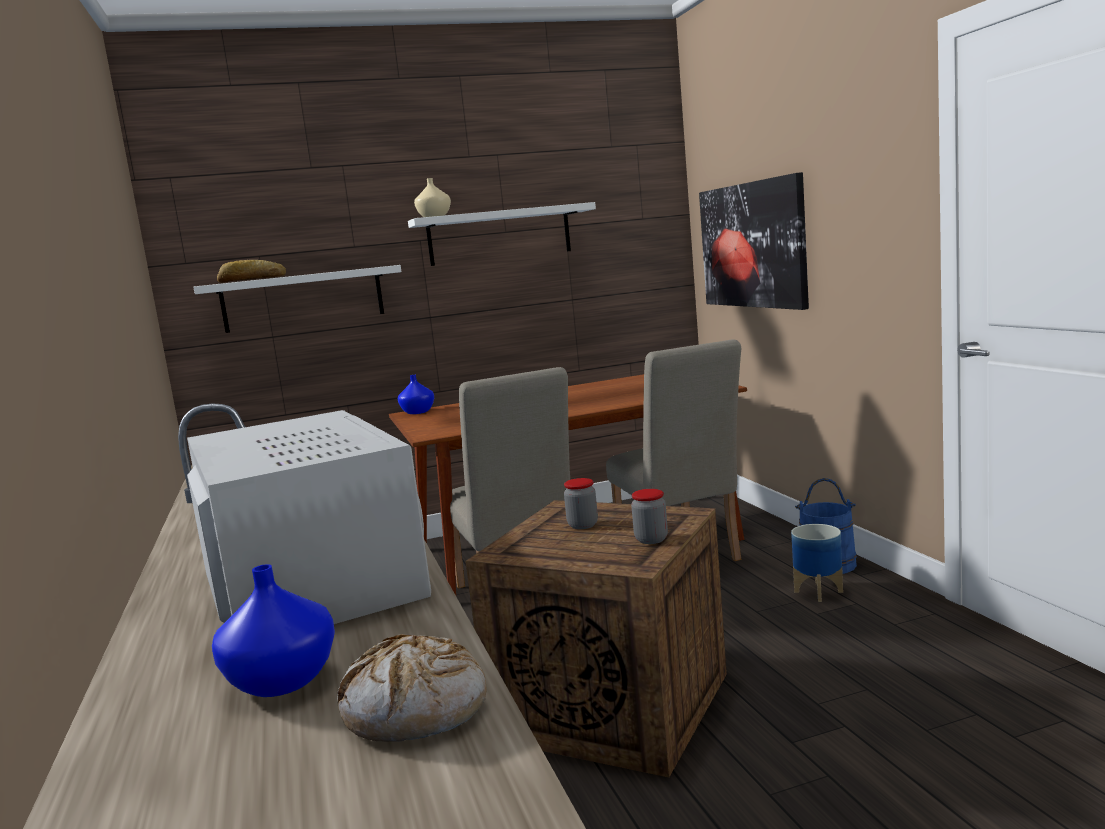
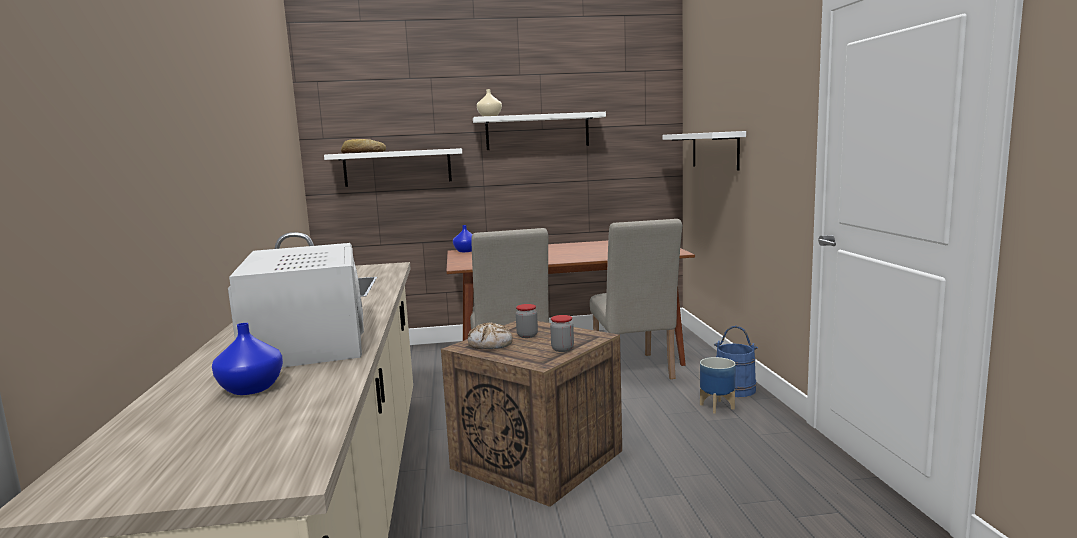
camera: 10 degrees right, 0 degrees up
bread [337,634,487,741] -> bread moved to [468,322,513,349]
picture [699,172,809,310] -> white shelf [662,131,746,170]

